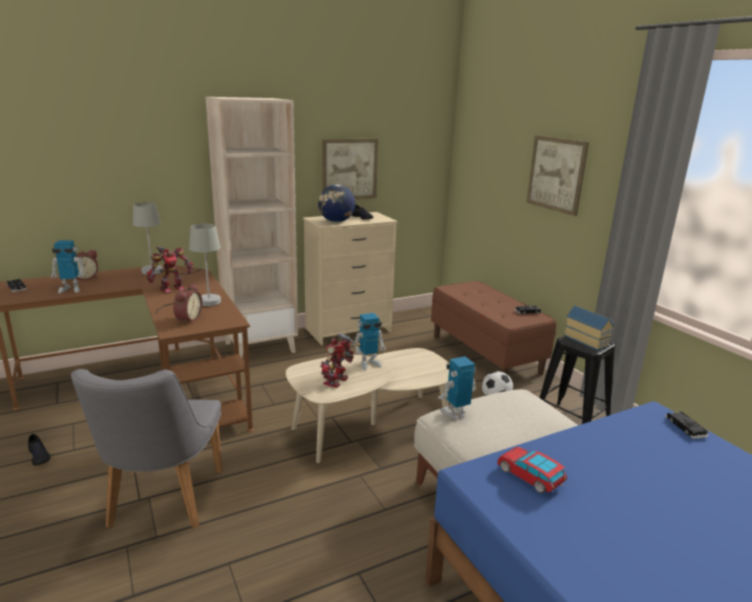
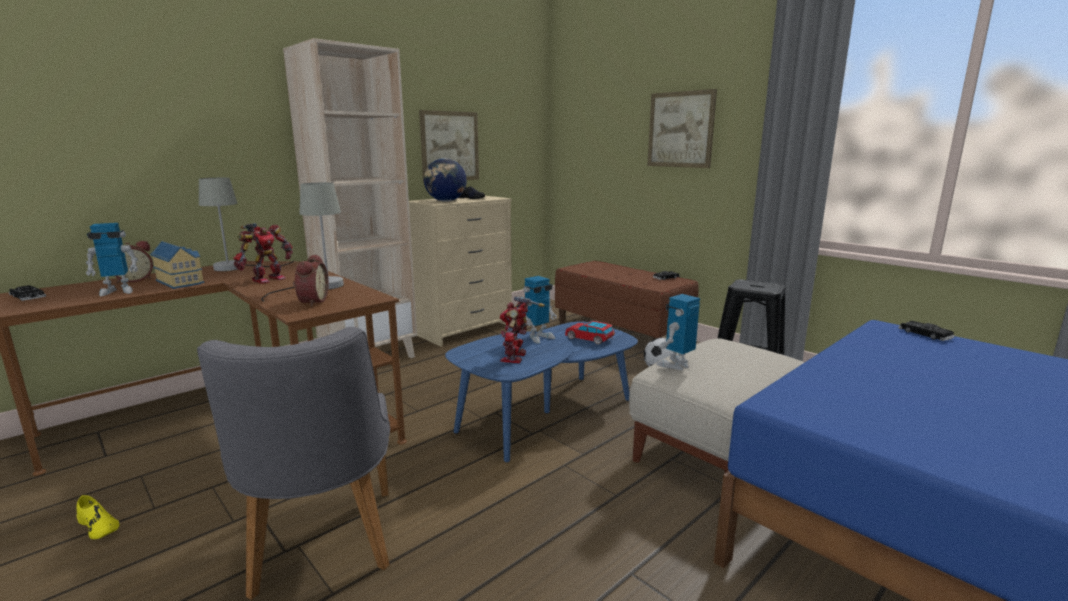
camera: 15 degrees left, 5 degrees down
black shoe [28,434,51,465] -> yellow shoe [77,495,119,539]
beige coffee table [286,348,450,464] -> blue coffee table [445,321,638,463]
toy car [497,447,567,493] -> toy car moved to [565,321,615,344]
toy house [564,305,614,351] -> toy house moved to [150,241,205,289]

